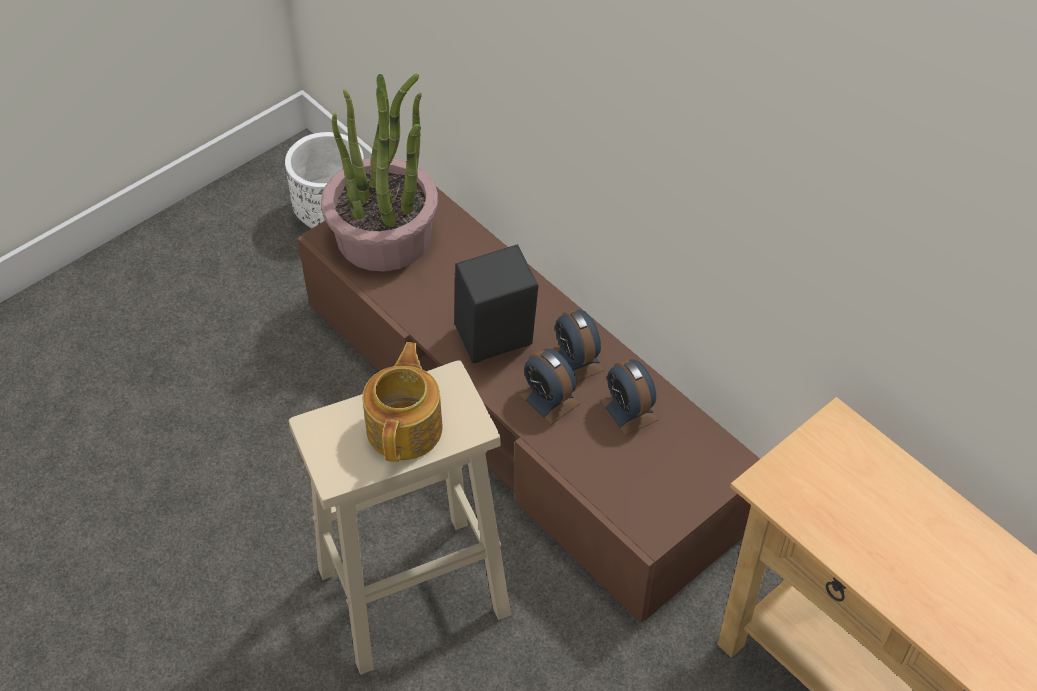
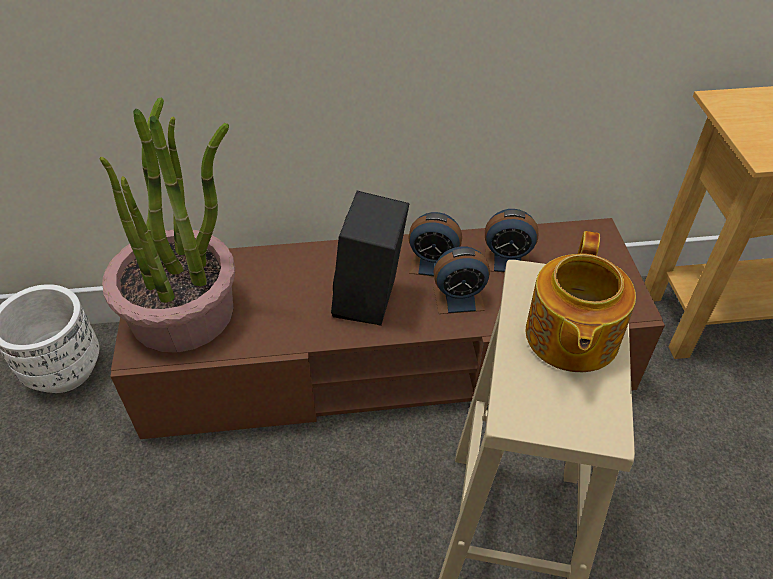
camera: 55 degrees left, 5 degrees down
teapot [362,342,443,462] -> teapot turned 120 degrees counterclockwise [526,231,636,372]

